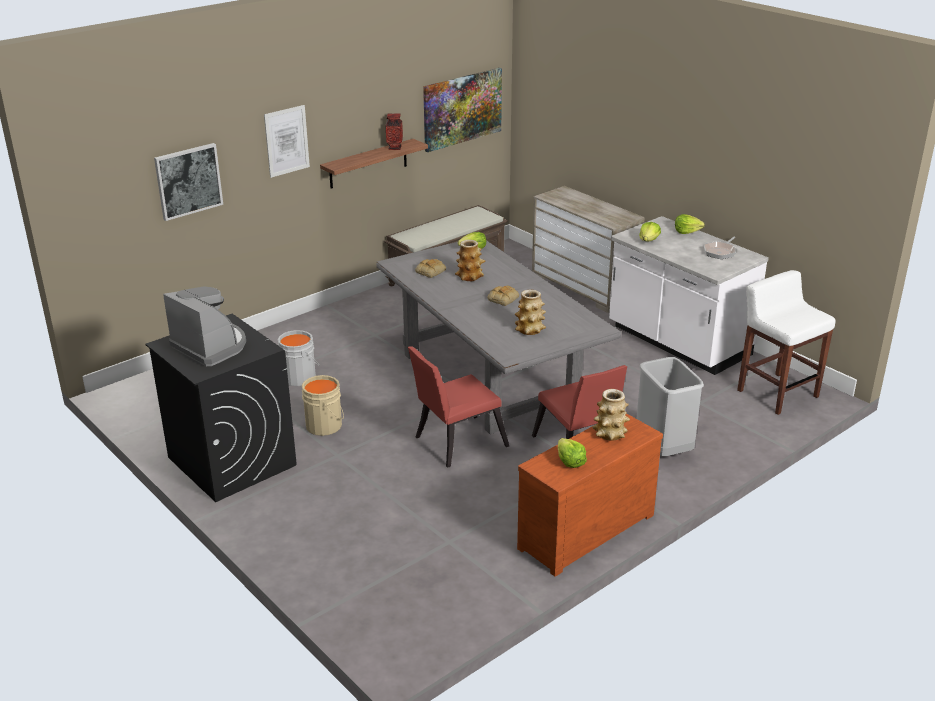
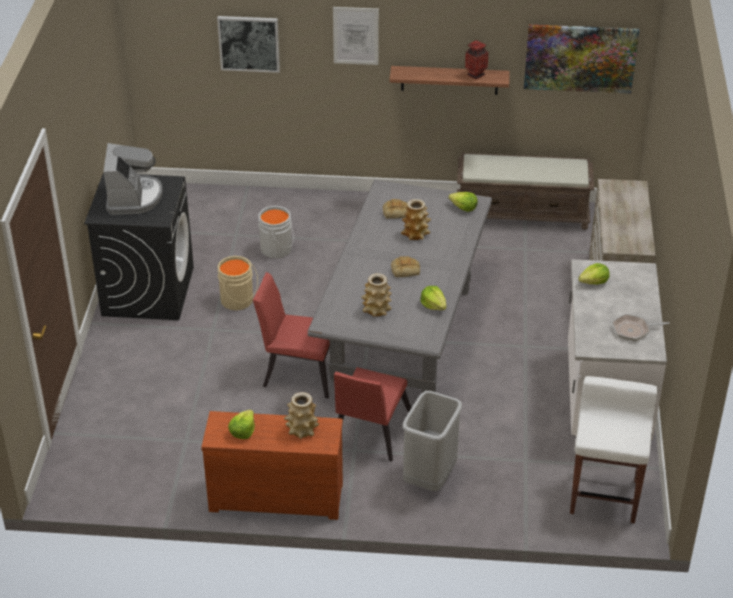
camera: 45 degrees right, 10 degrees up
lettuce [675,214,705,234] -> lettuce moved to [421,286,447,310]

